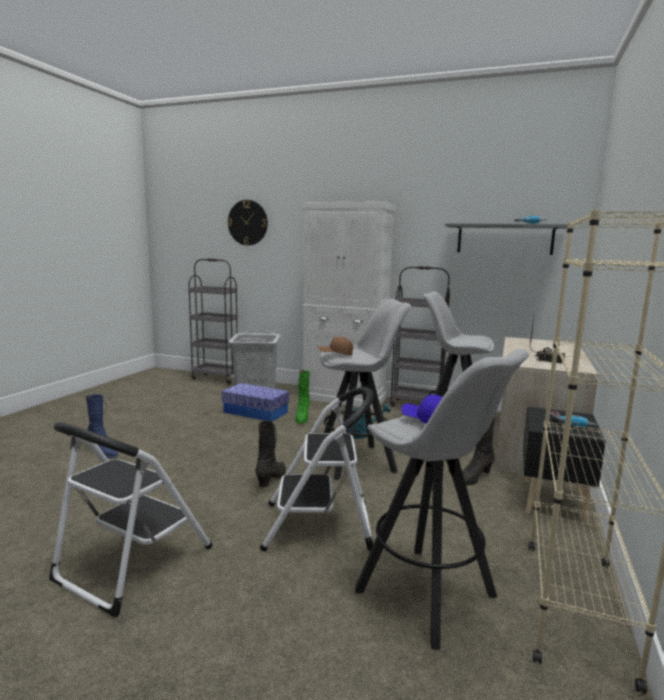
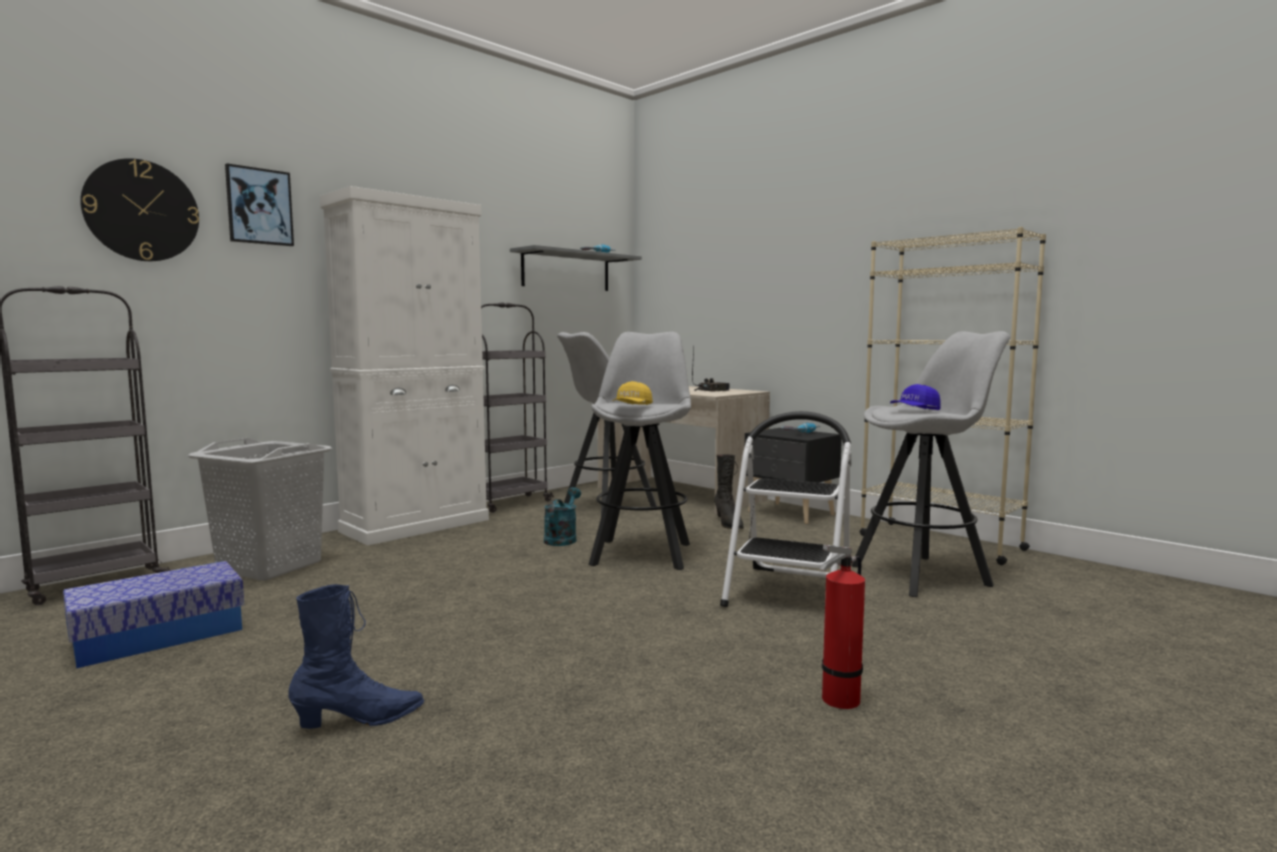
camera: 65 degrees left, 5 degrees down
step ladder [49,422,212,617] -> fire extinguisher [820,545,865,709]
storage box [222,383,289,422] -> storage box moved to [63,561,244,668]
black boot [255,420,286,487] -> none
green boot [295,370,310,424] -> none
brown cap [317,337,353,356] -> yellow cap [613,381,653,405]
none -> picture [225,163,294,246]

